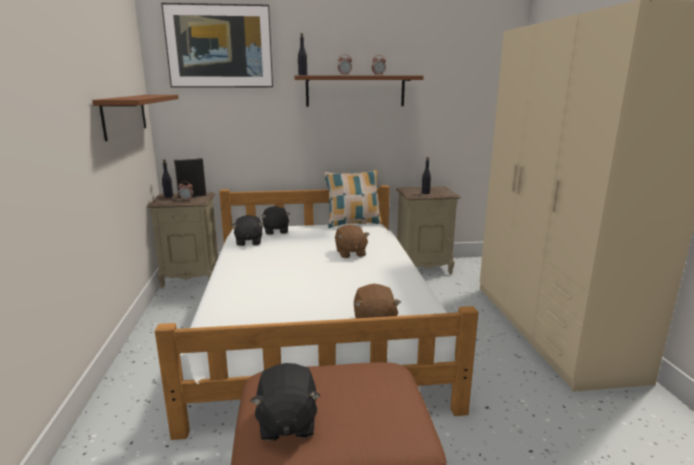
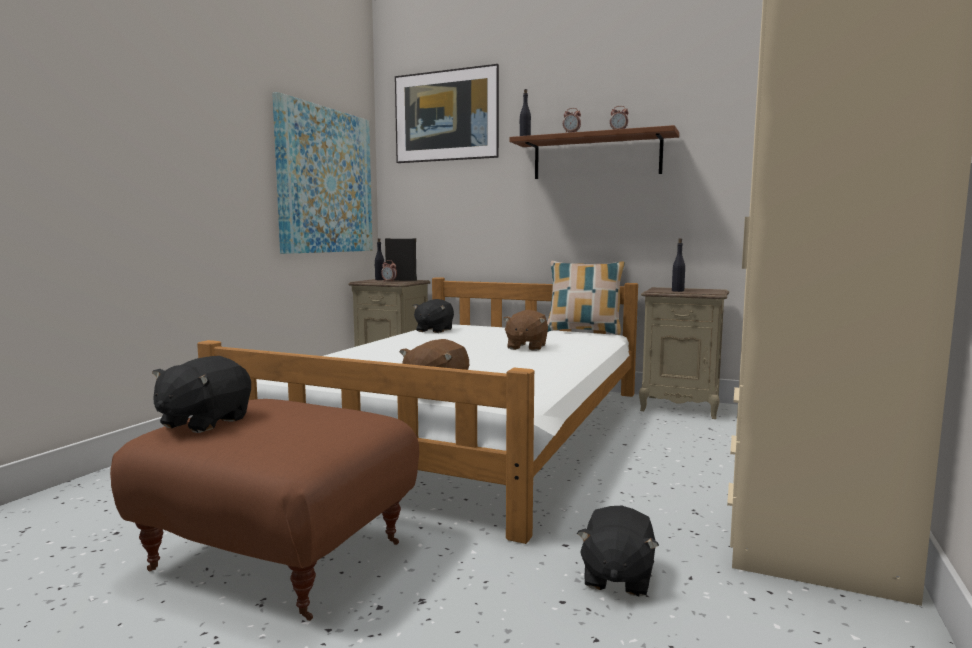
camera: 30 degrees right, 10 degrees down
brown shelf [92,95,179,141] -> picture [272,92,373,254]
black plush toy [262,206,290,235] -> black plush toy moved to [577,506,659,597]

